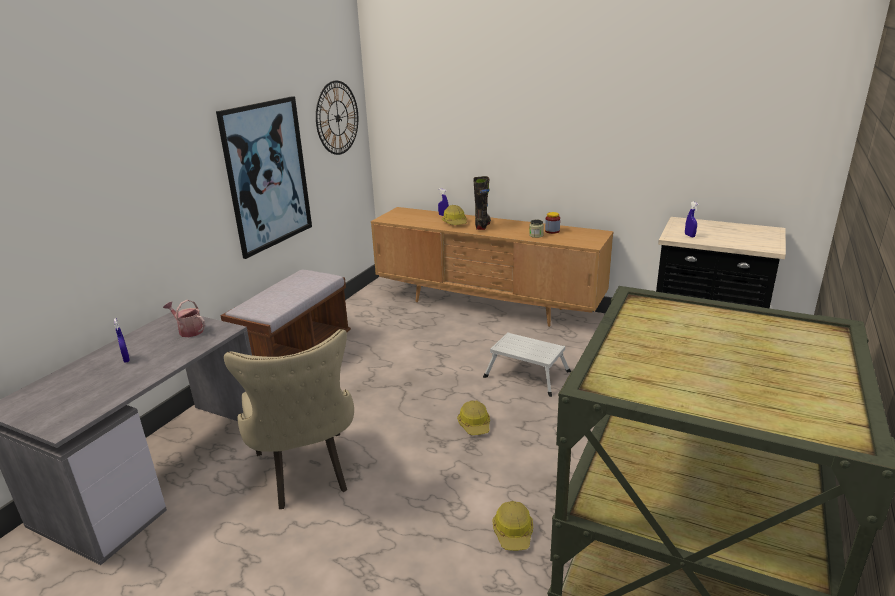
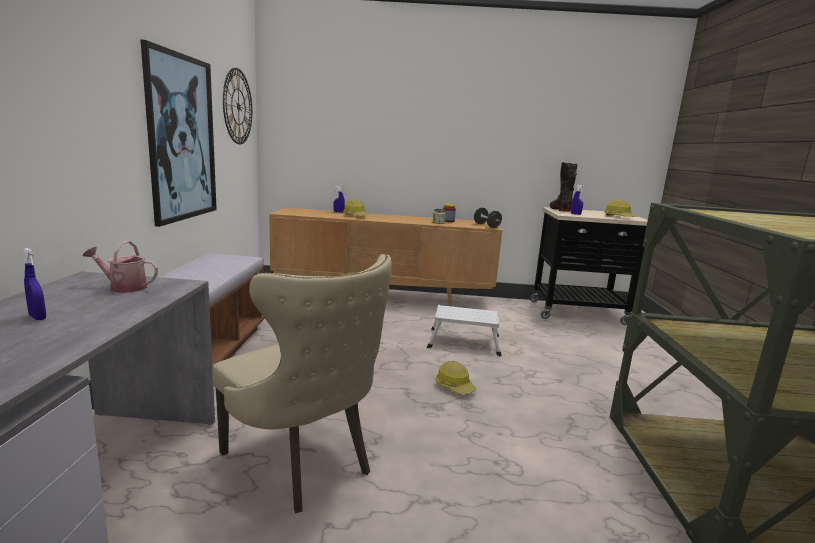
camera: 25 degrees left, 10 degrees down
black boot [473,176,491,230] -> black boot moved to [550,162,577,212]
hard hat [492,501,533,551] -> hard hat moved to [604,199,637,217]
none -> black dumbbell [474,208,502,228]

